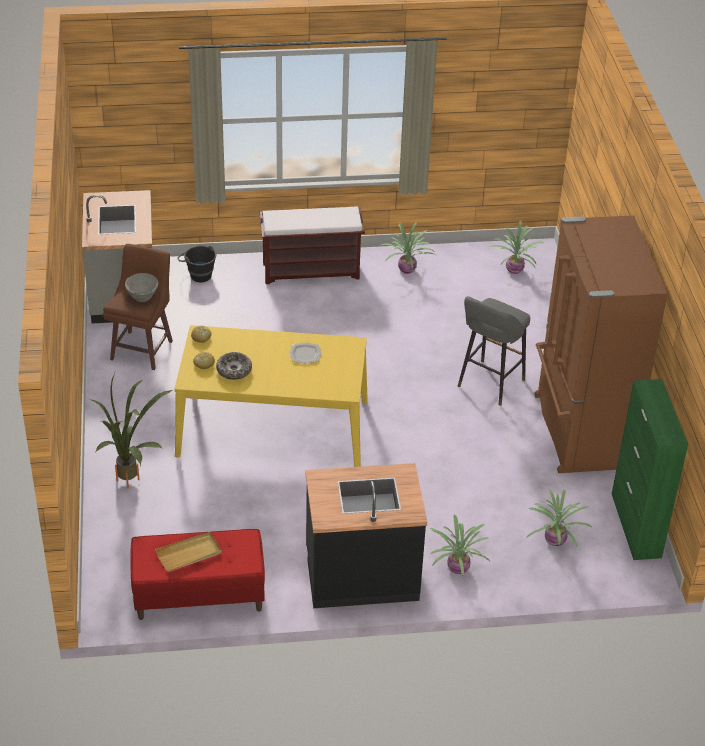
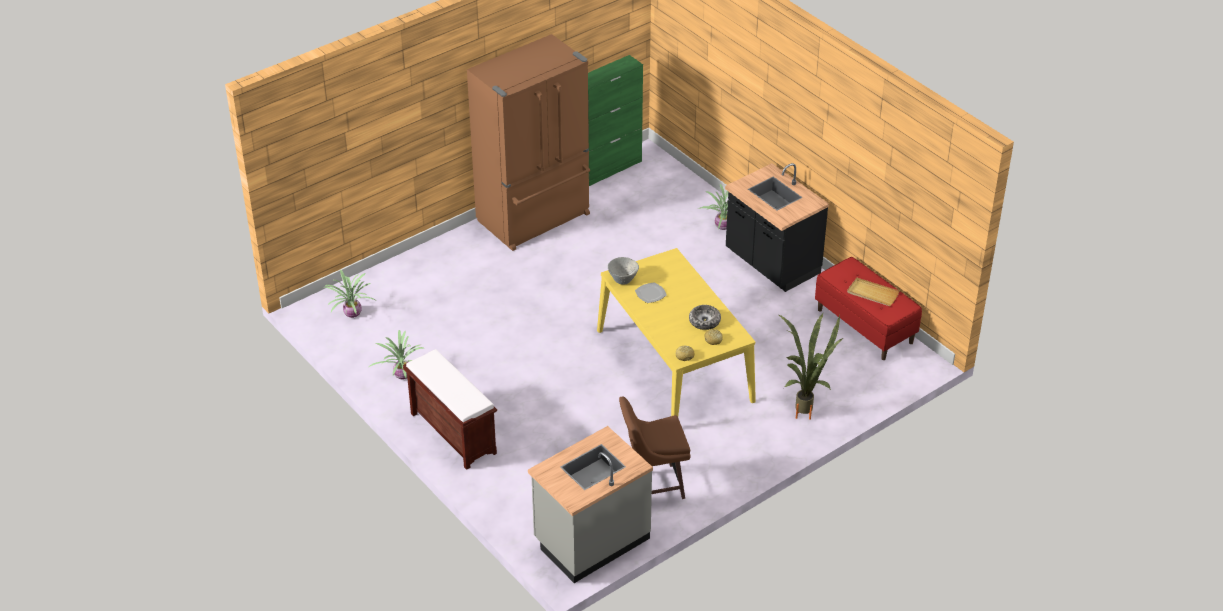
camera: 120 degrees left, 0 degrees up
grey bowl [125,273,158,302] -> grey bowl moved to [608,257,639,285]
black bucket [177,245,216,282] -> none
grey stool [458,296,530,406] -> none
potted plant [525,489,593,546] -> none

